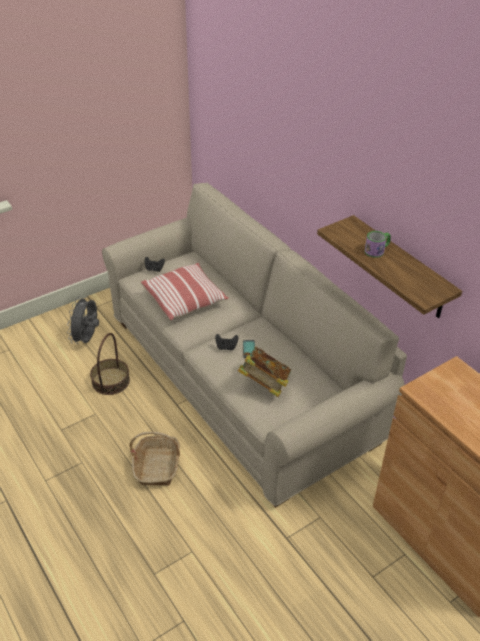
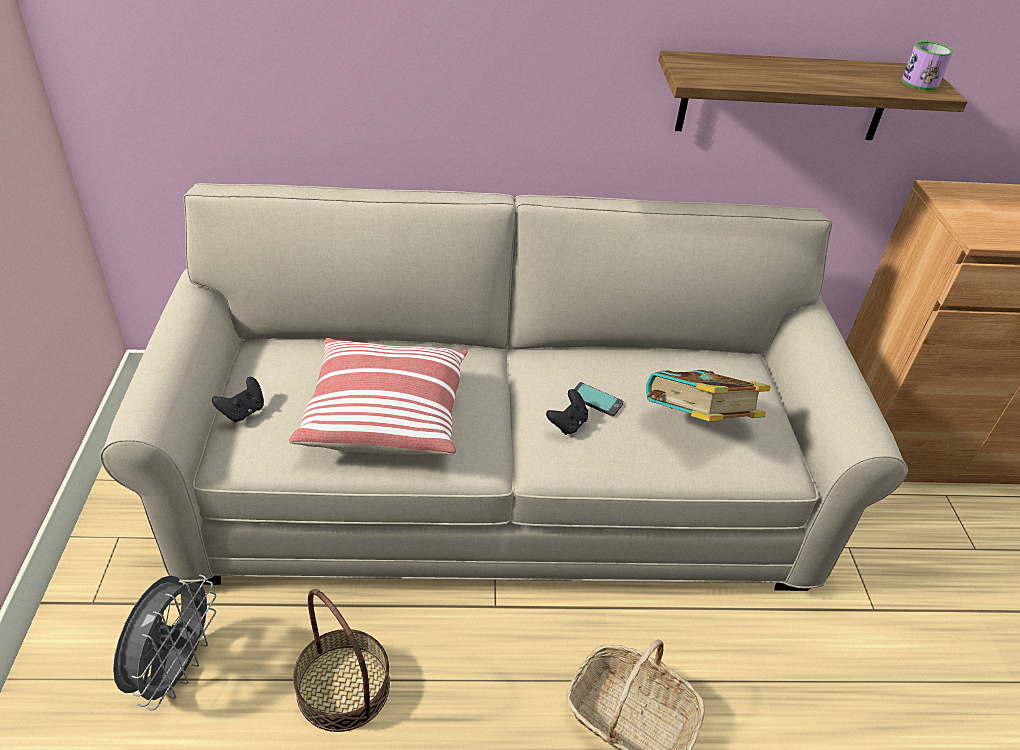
camera: 60 degrees left, 0 degrees up
grey fan [67,296,99,344] -> grey fan turned 120 degrees counterclockwise [113,574,216,710]
mug [365,231,391,258] -> mug moved to [901,40,953,91]

